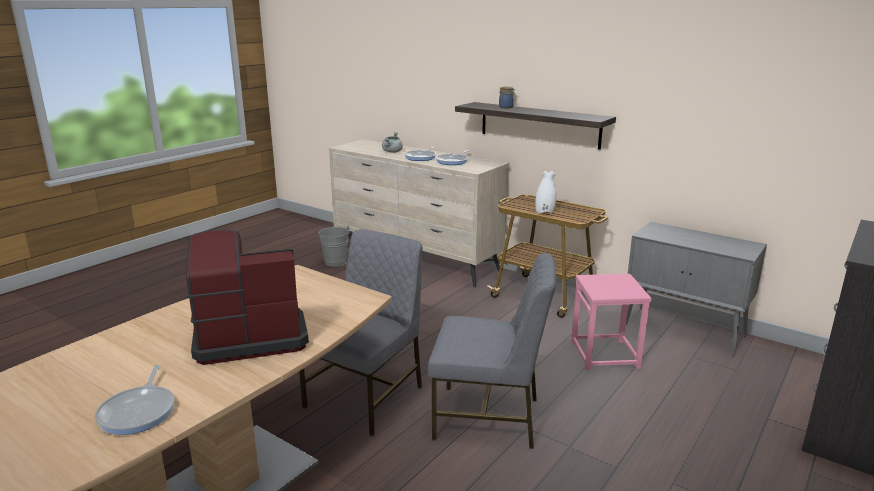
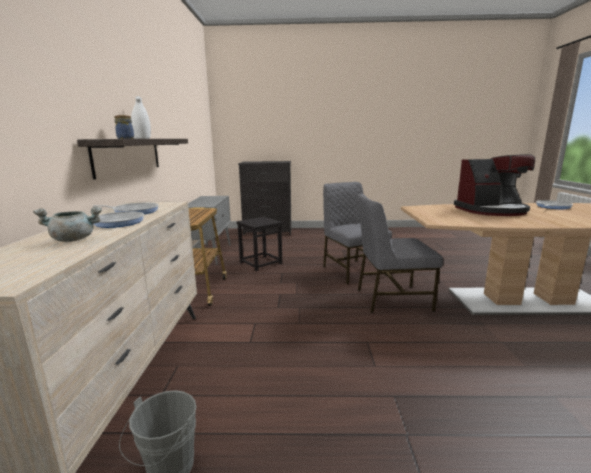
camera: 125 degrees left, 5 degrees down
coffee machine [186,229,309,365] -> coffee machine turned 45 degrees counterclockwise [454,154,535,216]
white vase [535,171,556,214] -> white vase moved to [131,96,151,139]
pink stool [571,274,652,371] -> black stool [237,217,282,271]

